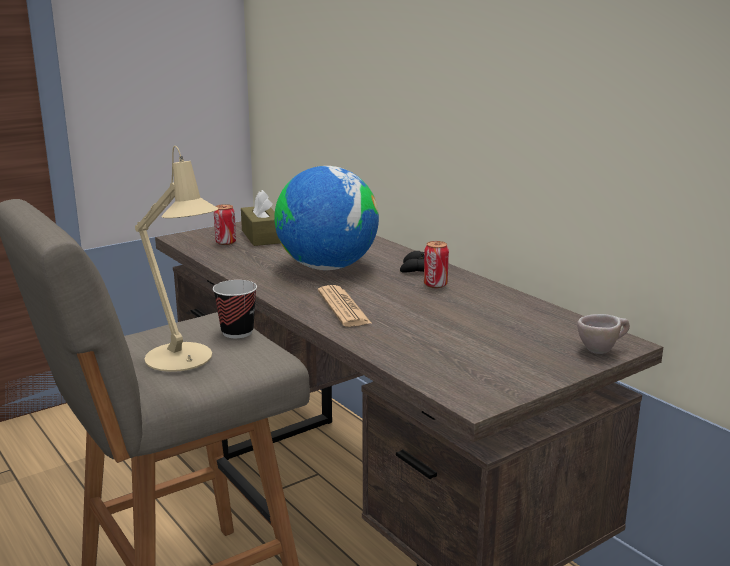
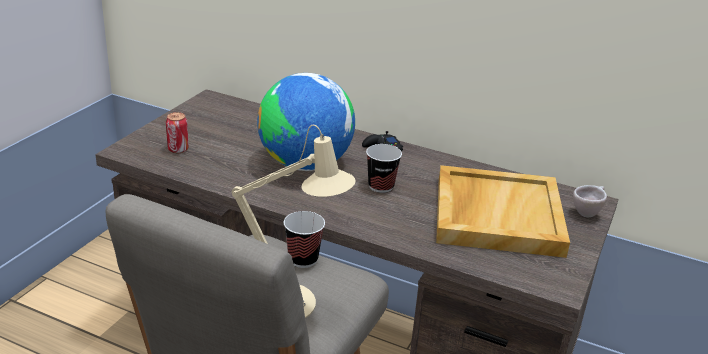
camera: 30 degrees left, 10 degrees up
brown tissue box [241,190,281,246] -> none
newspaper [318,285,371,327] -> none
can [424,241,449,288] -> none
none -> cup [366,144,402,193]
none -> beige tray [436,165,570,258]

